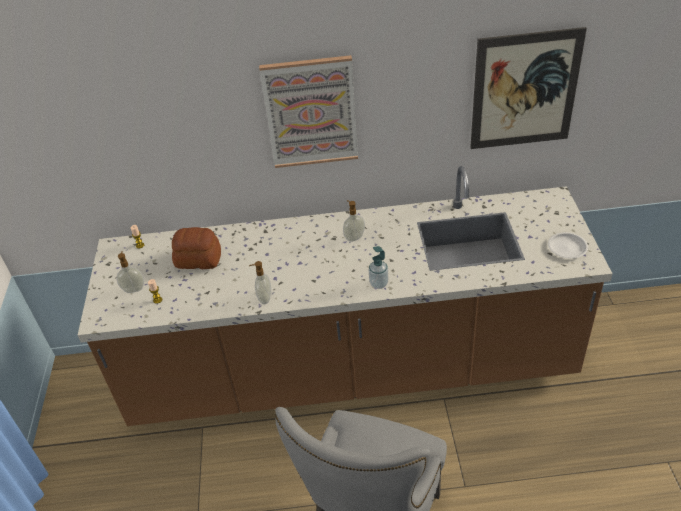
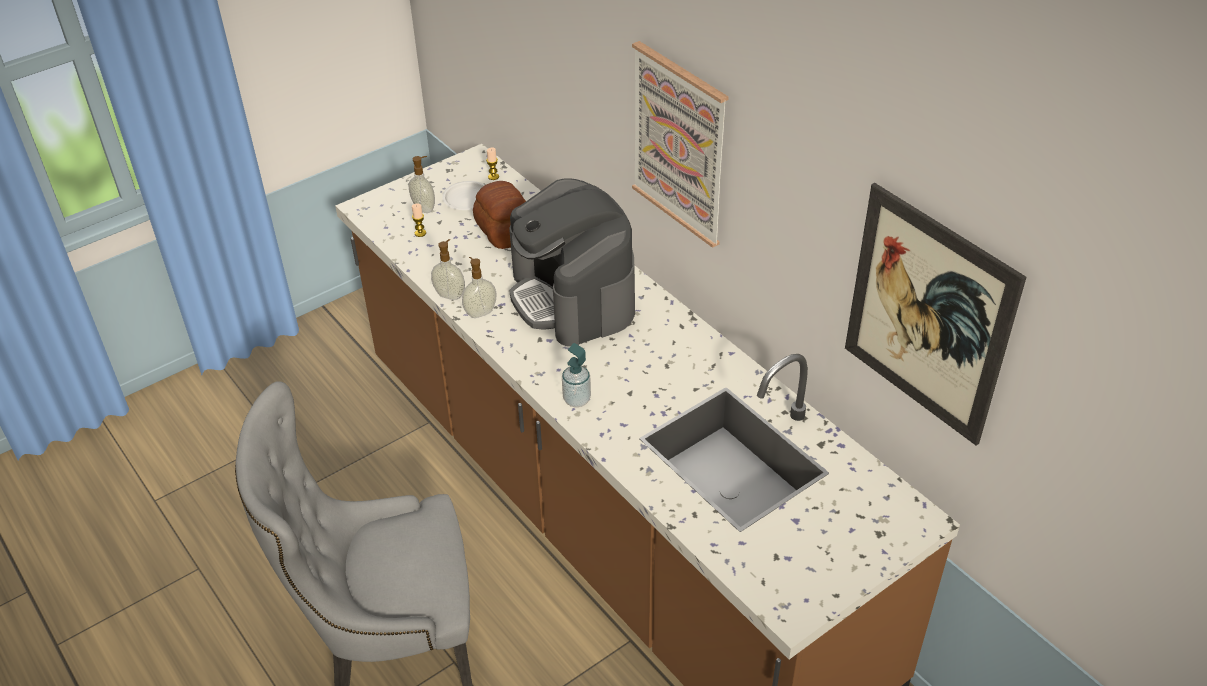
camera: 55 degrees right, 0 degrees up
soap dispenser [343,200,365,242] -> soap dispenser moved to [431,239,465,300]
white plate [548,232,588,259] -> white plate moved to [442,181,485,210]
none -> coffee machine [509,179,635,347]

